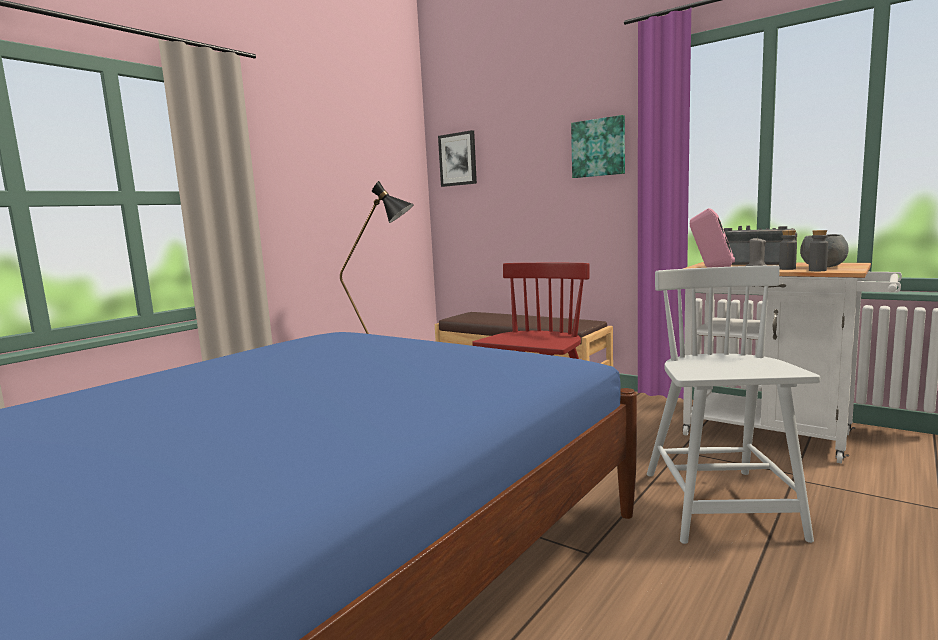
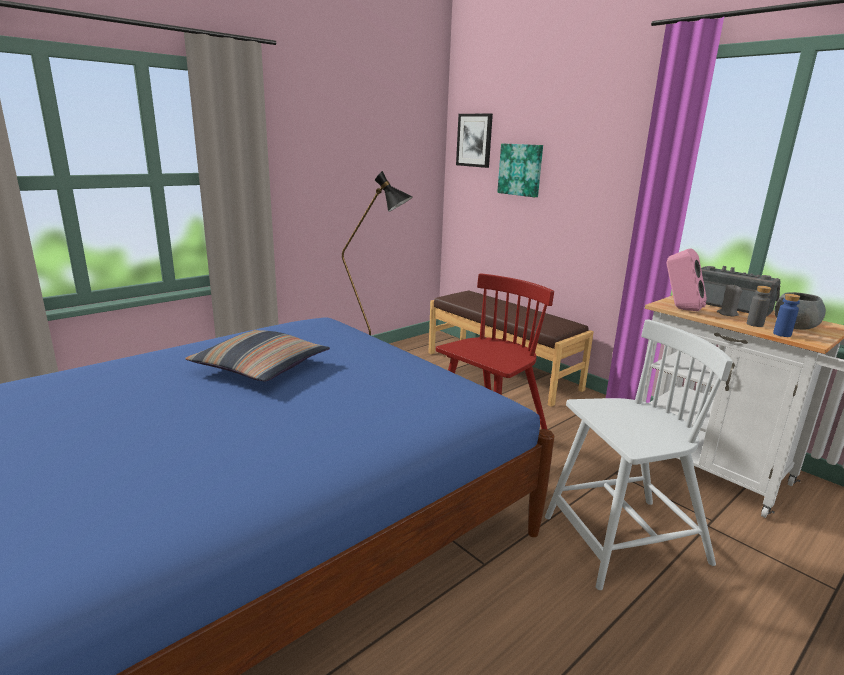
camera: 10 degrees right, 10 degrees up
picture [571,115,625,178] -> picture moved to [497,143,543,197]
white chair [647,265,820,544] -> white chair turned 60 degrees clockwise [545,319,733,590]
grey bottle [809,230,828,271] -> blue bottle [773,294,800,337]
none -> pillow [185,330,330,382]

